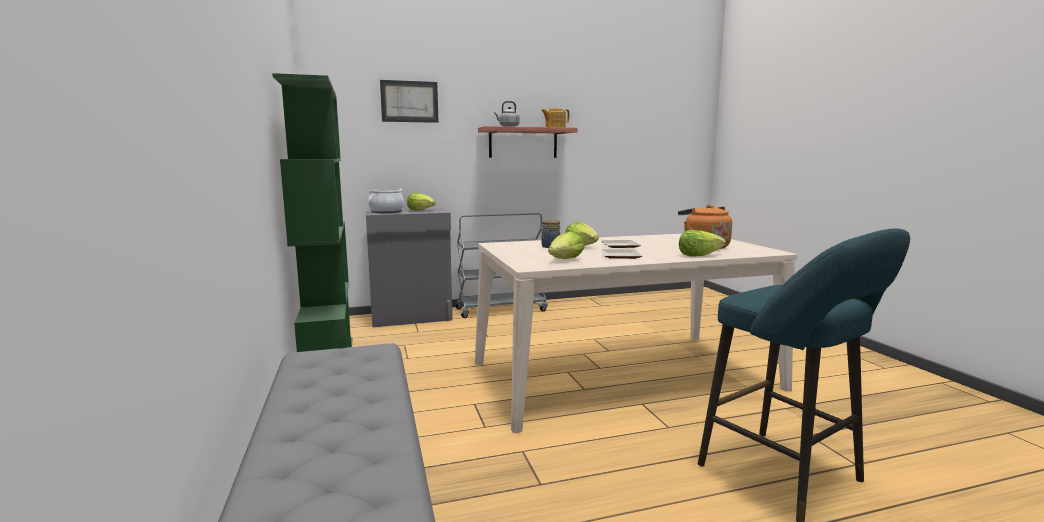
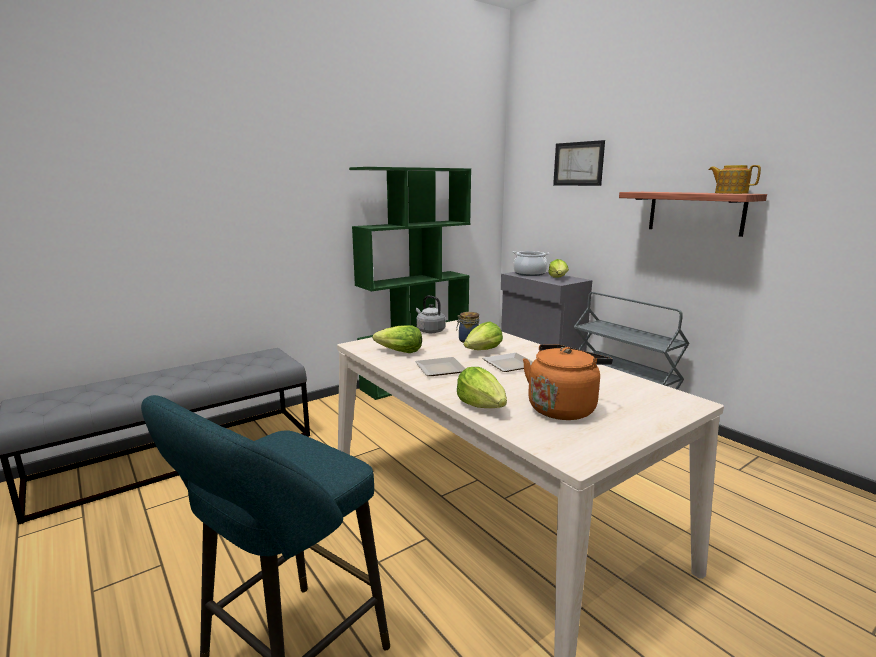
camera: 70 degrees right, 5 degrees up
grey kettle [494,101,520,127] -> grey kettle moved to [416,296,446,333]

